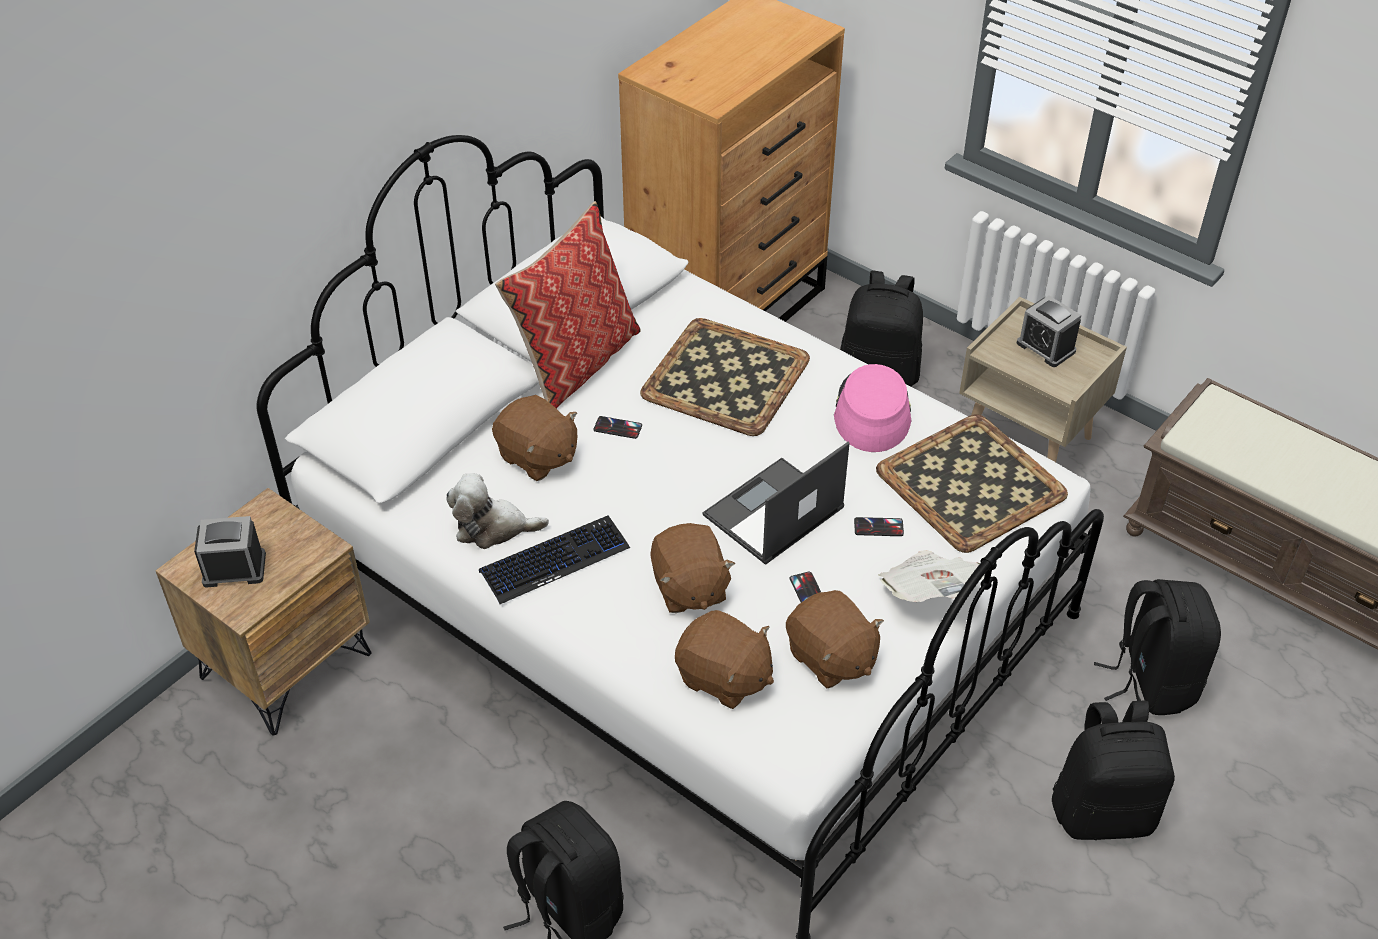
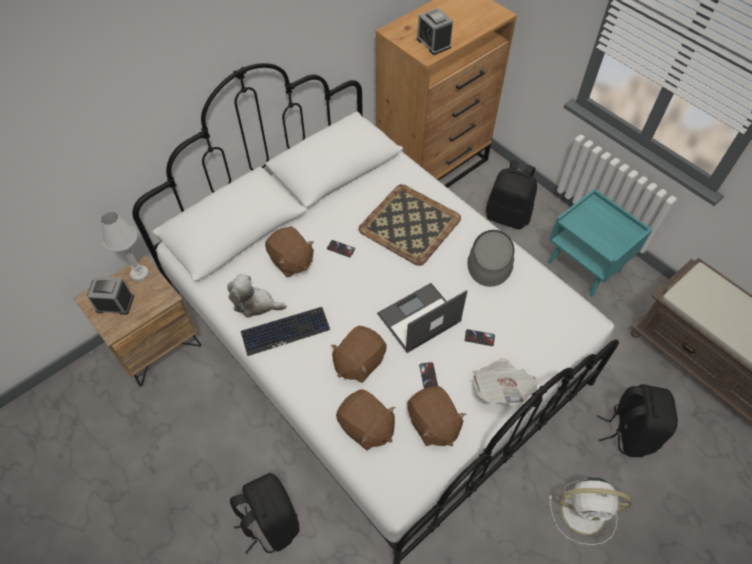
camera: 10 degrees right, 10 degrees up
pillow [495,201,641,409] -> none
brown plush toy [650,523,735,613] -> brown plush toy turned 45 degrees clockwise [331,326,387,383]
pink hat [834,364,912,452] -> grey hat [468,230,515,287]
tray [876,415,1068,553] -> none
beige nightstand [959,297,1127,462] -> turquoise nightstand [548,189,653,297]
alarm clock [1017,295,1081,367] -> alarm clock moved to [417,8,453,55]
black backpack [1052,700,1175,840] -> white fan [549,477,632,545]
none -> white table lamp [101,212,149,282]

